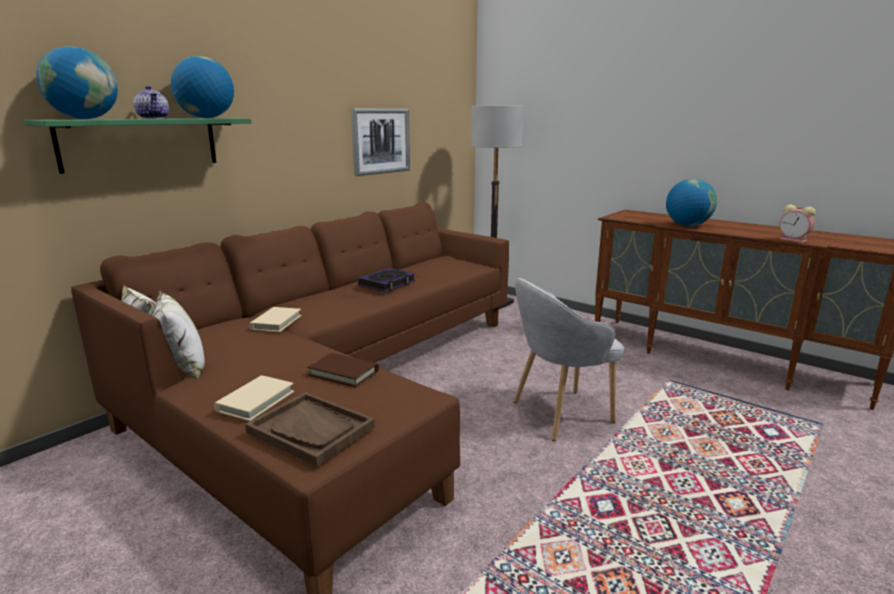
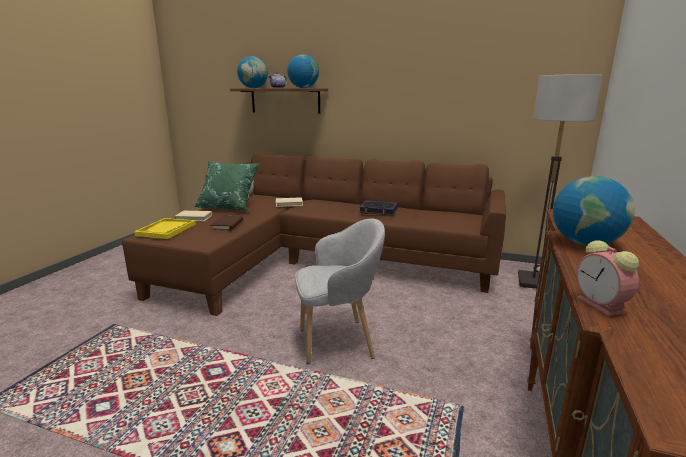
camera: 70 degrees right, 0 degrees up
green shelf [24,118,251,174] -> brown shelf [230,88,328,114]
brown tray [245,392,375,466] -> yellow tray [134,218,196,239]
picture [351,108,410,176] -> none
grey armchair [513,278,624,441] -> grey armchair turned 120 degrees clockwise [295,219,385,364]
alarm clock [779,205,816,243] -> alarm clock turned 45 degrees counterclockwise [577,240,639,317]
none -> green pillow [193,161,260,211]

